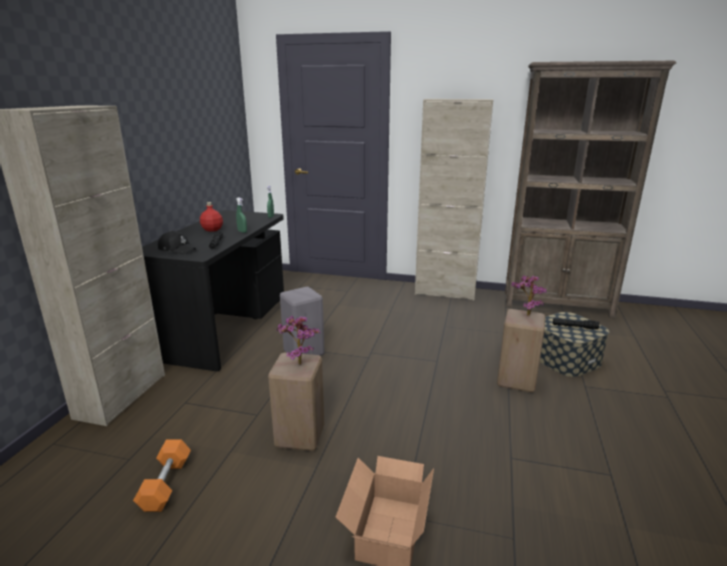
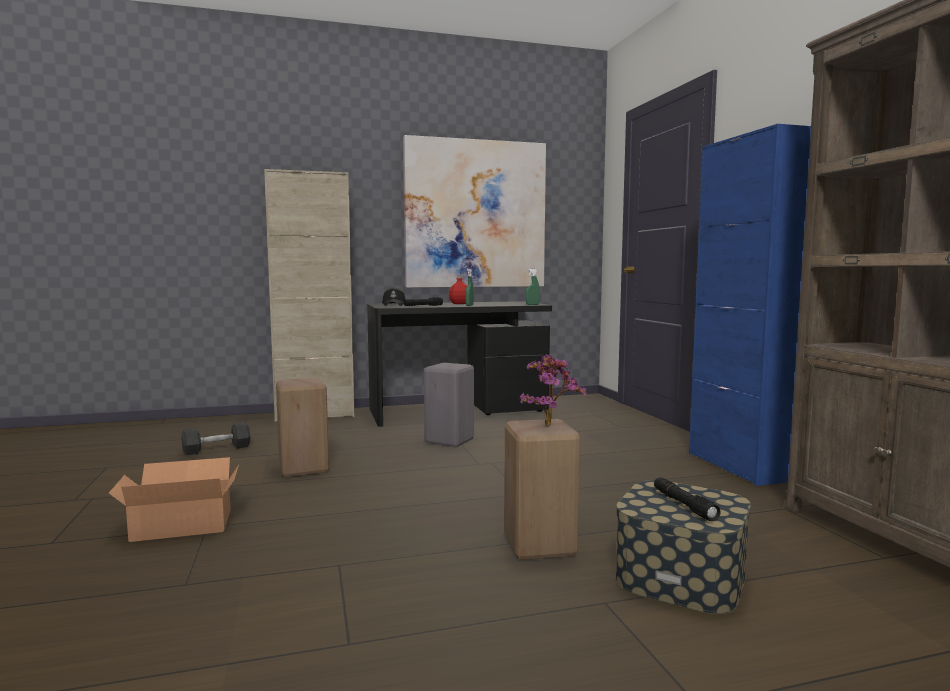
camera: 60 degrees right, 15 degrees down
orange dumbbell [133,439,191,512] -> grey dumbbell [182,422,250,456]
potted plant [276,315,321,365] -> none
beige cabinet [415,99,493,300] -> blue cabinet [689,124,811,486]
none -> picture [403,135,546,288]

